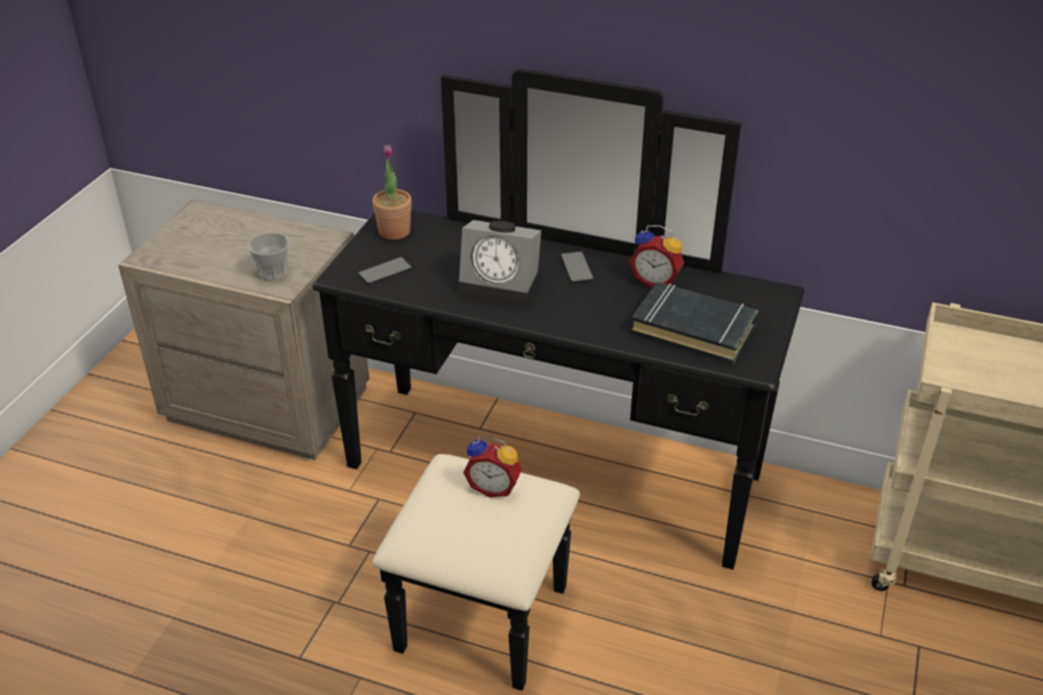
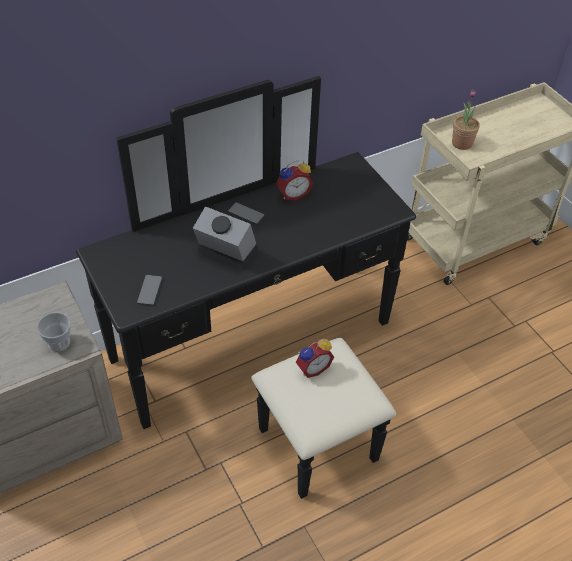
camera: 50 degrees left, 10 degrees up
potted plant [372,144,412,240] -> potted plant moved to [452,89,480,150]
alarm clock [458,220,541,306] -> alarm clock turned 120 degrees counterclockwise [193,206,258,270]
black book [630,282,758,364] -> none

